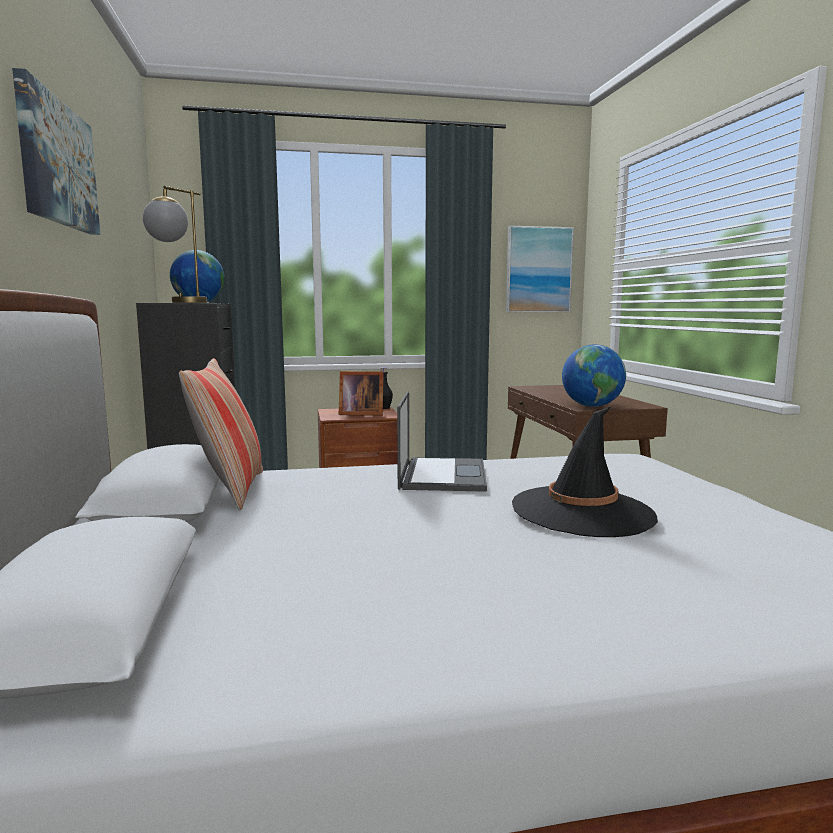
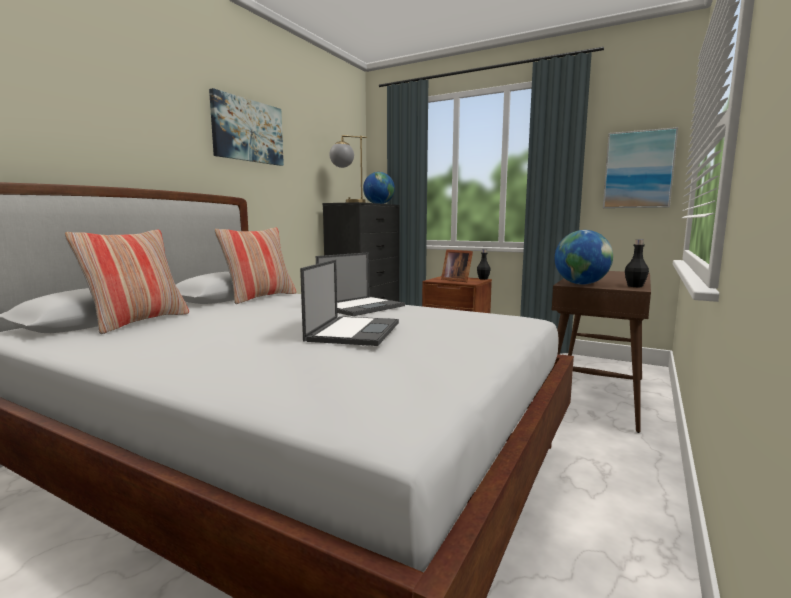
camera: 40 degrees right, 0 degrees up
black hat [512,407,658,537] -> laptop [300,259,399,346]
none -> pillow [65,230,189,334]
none -> black bottle [625,240,649,287]

